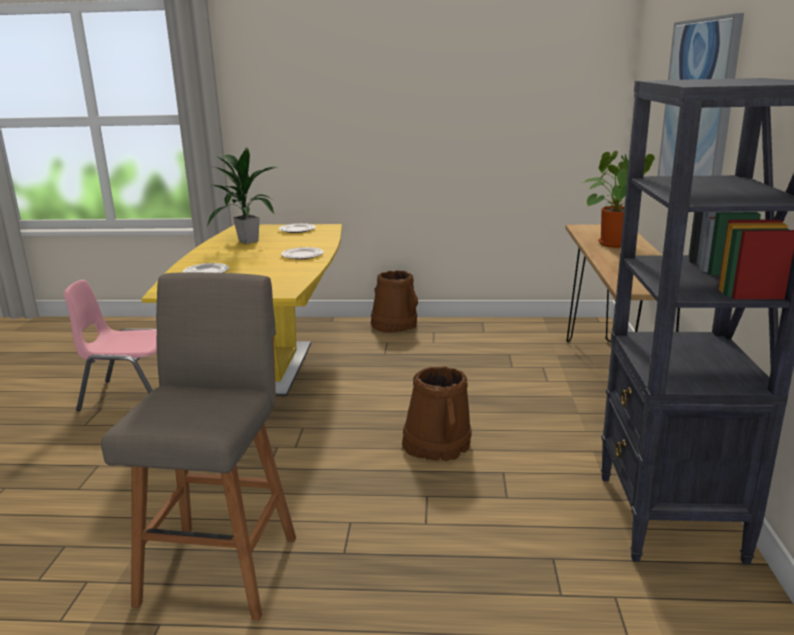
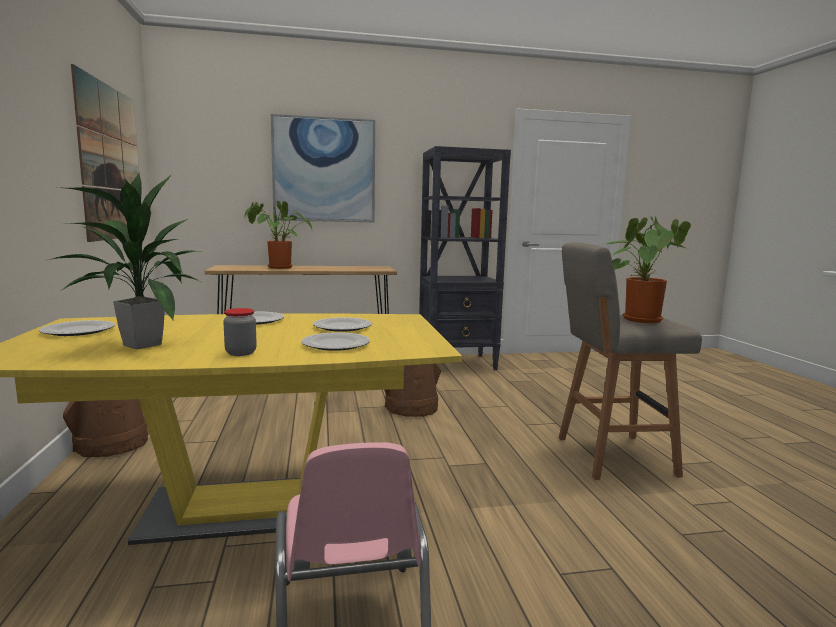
camera: 105 degrees left, 10 degrees down
none -> picture [71,64,139,242]
none -> jar [223,308,257,356]
none -> plate [313,317,372,332]
none -> potted plant [606,216,691,323]

